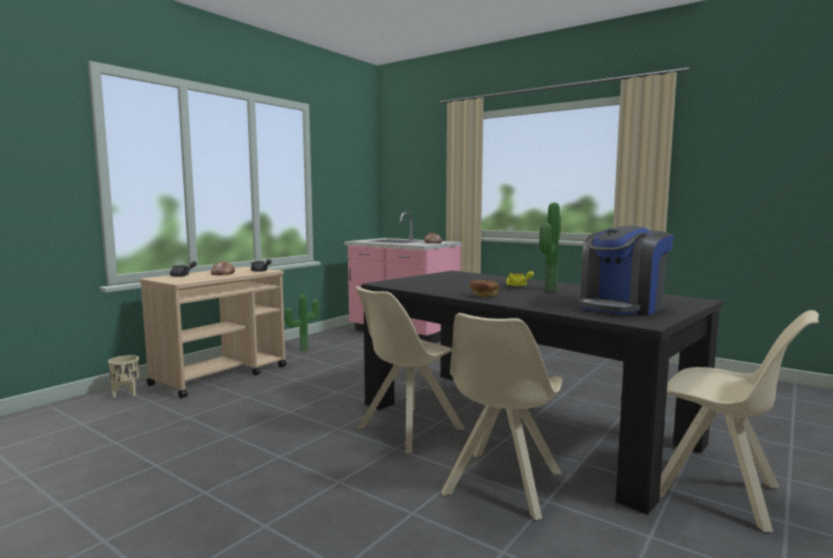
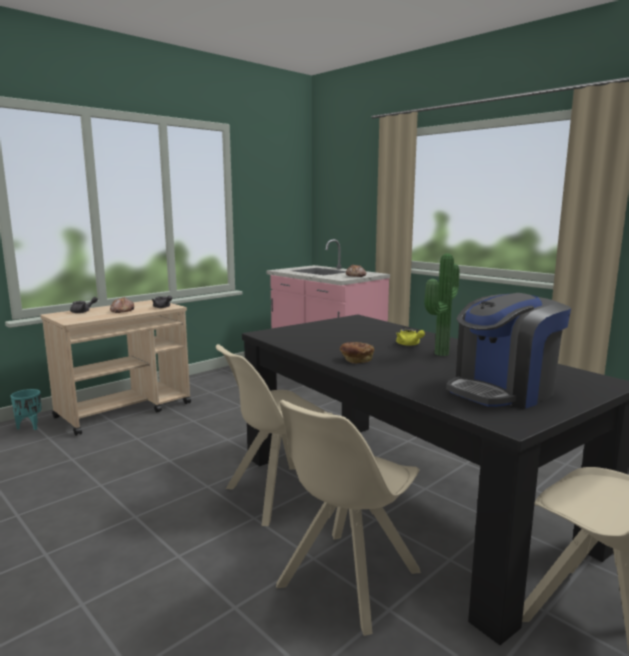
camera: 10 degrees right, 5 degrees up
beige planter [108,355,139,397] -> turquoise planter [11,389,42,430]
potted plant [285,294,319,351] -> none

